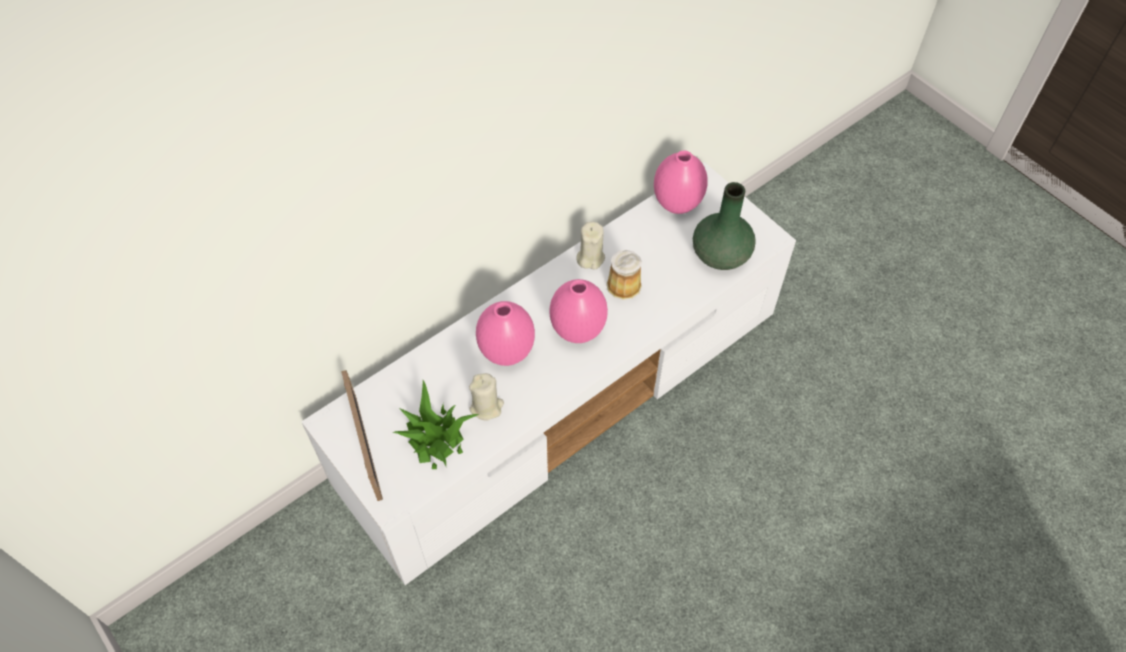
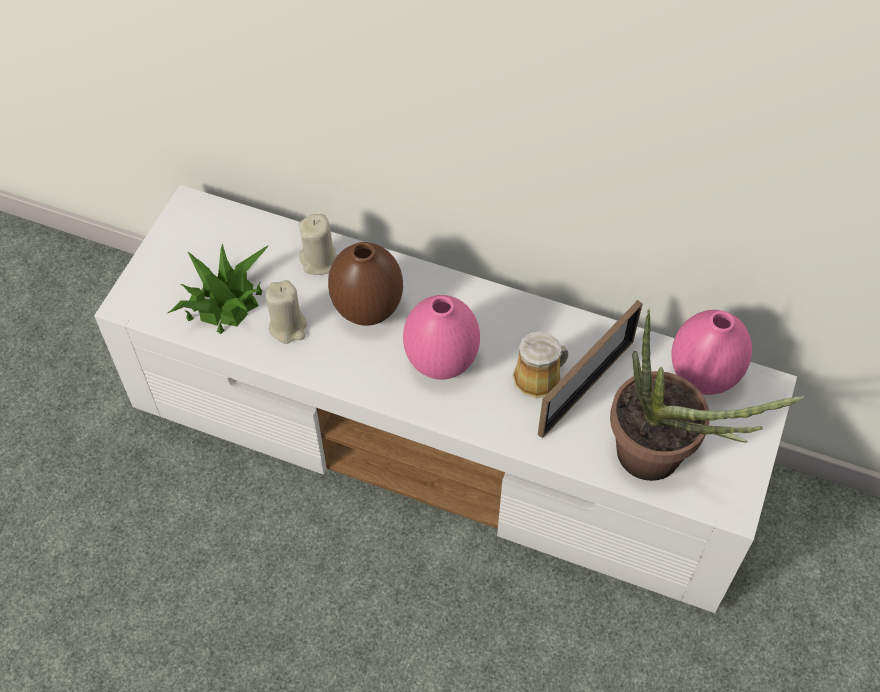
camera: 60 degrees right, 0 degrees up
picture frame [341,370,383,501] -> picture frame moved to [538,300,642,438]
pink vase [476,301,535,366] -> brown vase [328,242,403,326]
beige candle [577,222,605,270] -> beige candle moved to [299,214,338,275]
green vase [693,182,756,270] -> potted plant [610,309,805,481]

